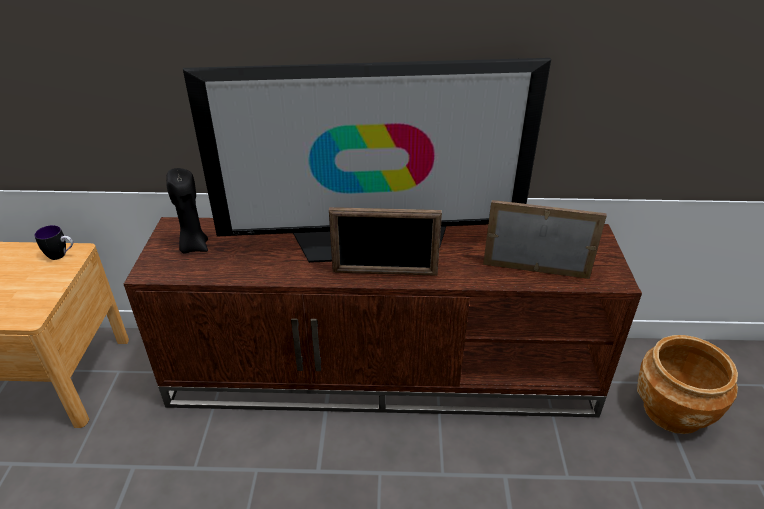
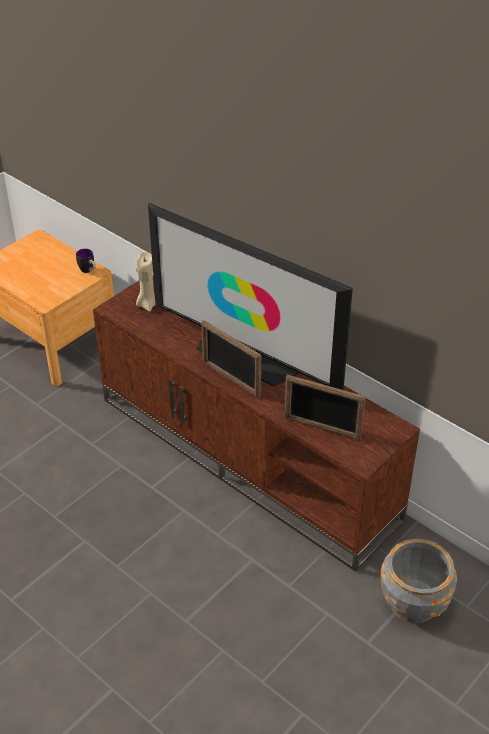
camera: 40 degrees right, 5 degrees up
black candle [166,168,208,254] -> beige candle [135,252,155,312]
picture frame [483,200,607,279] -> picture frame turned 150 degrees clockwise [284,375,366,440]
brown planter [637,335,738,434] -> grey planter [380,539,457,623]

